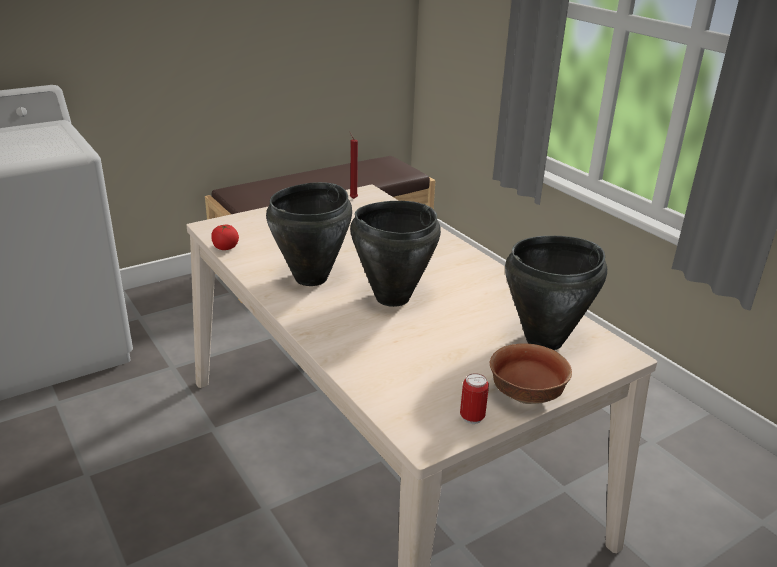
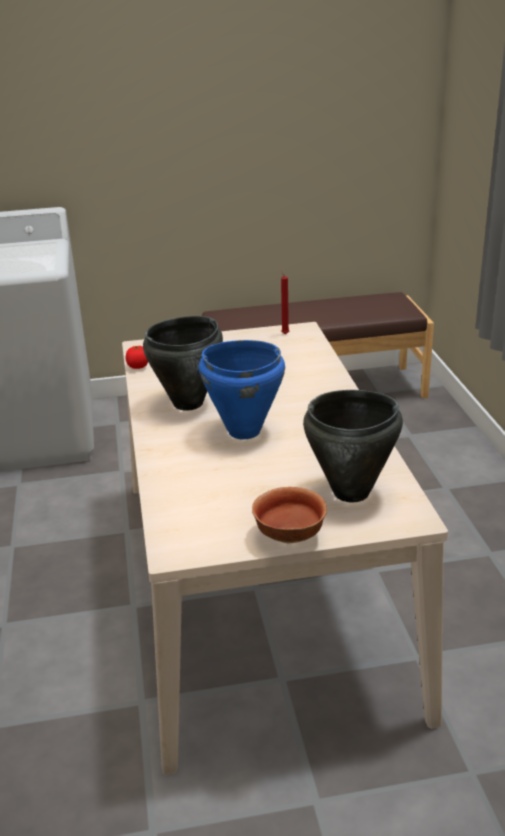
camera: 25 degrees right, 0 degrees up
black cooking pot [350,201,441,307] -> blue cooking pot [199,340,285,439]
can [460,373,489,424] -> none

